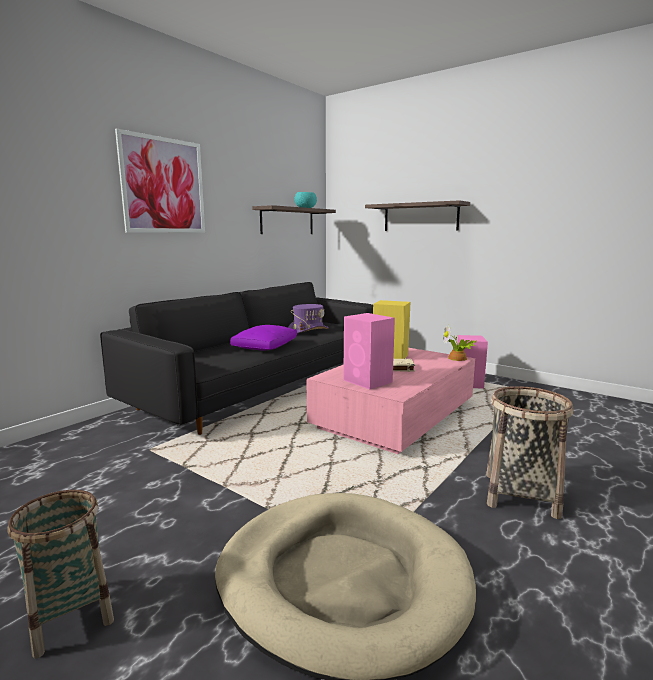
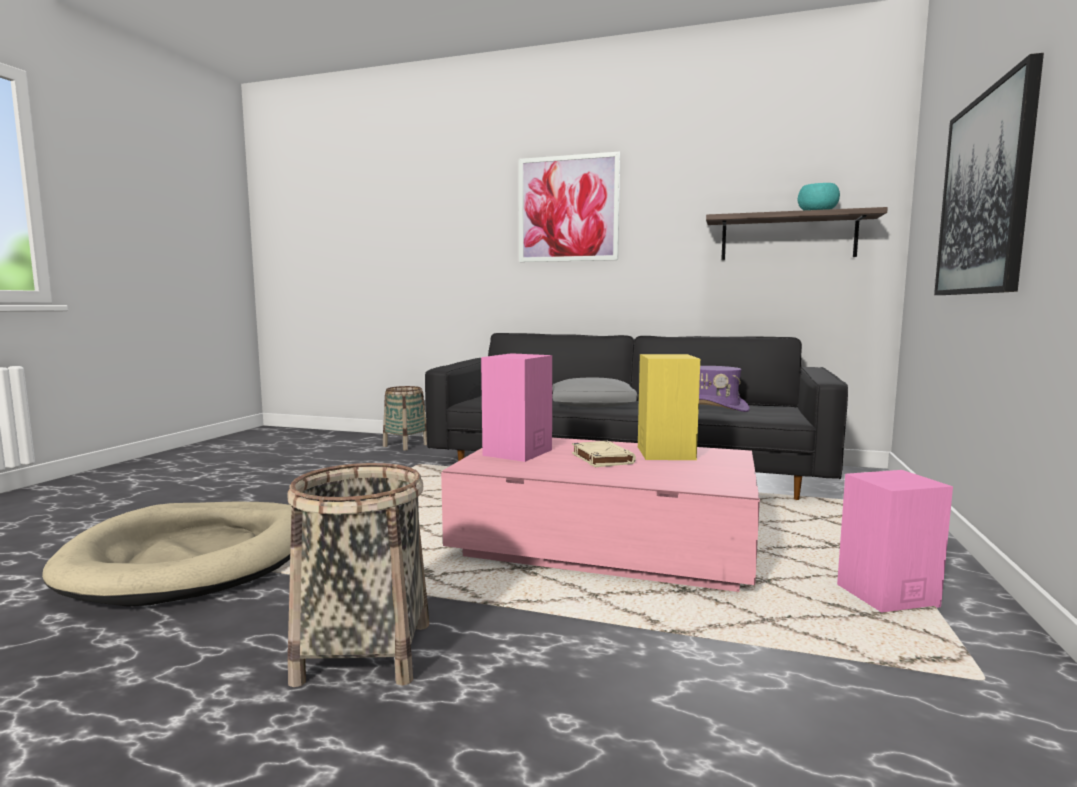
camera: 70 degrees right, 5 degrees down
basket [7,490,114,659] -> basket moved to [383,386,427,451]
purple pillow [230,325,297,350] -> grey pillow [552,377,637,408]
shelf [365,200,470,231] -> picture [934,53,1044,295]
potted plant [443,325,477,361] -> none

